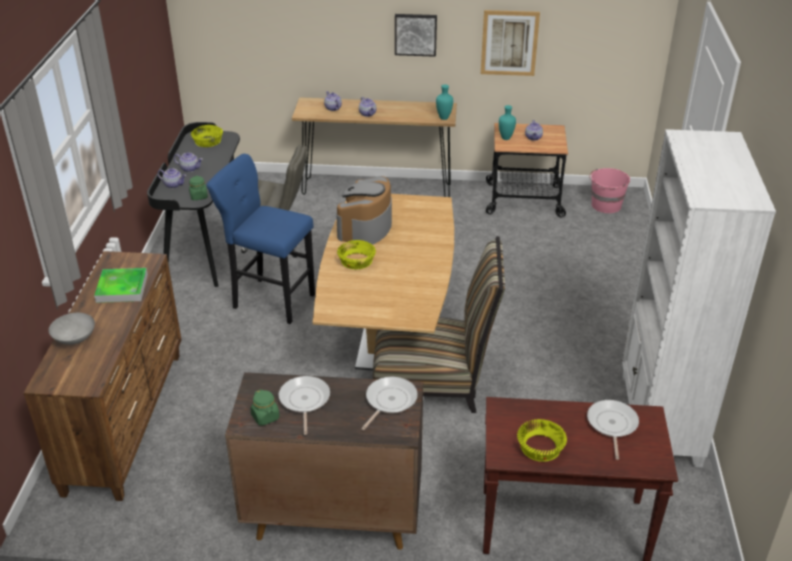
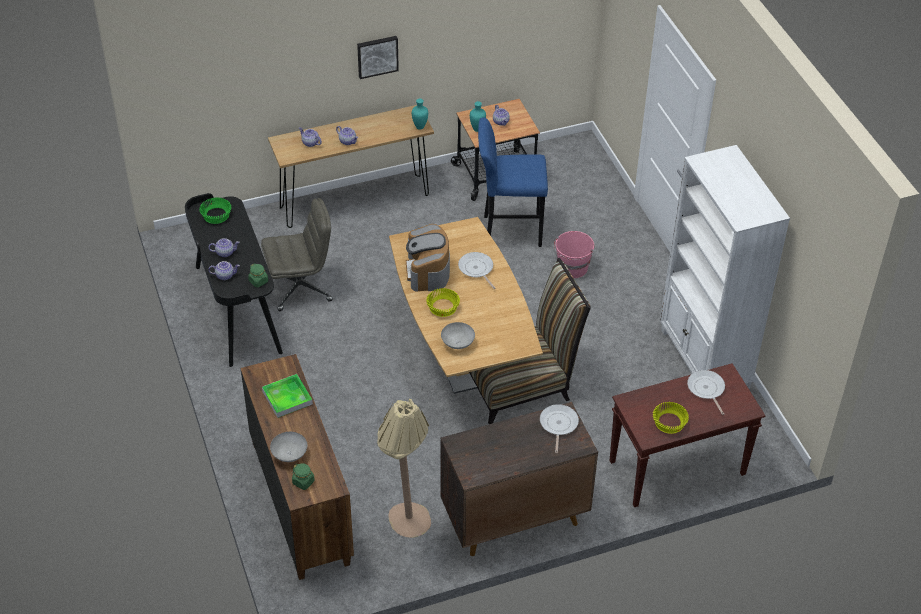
camera: 25 degrees left, 10 degrees up
yellow bowl [191,125,223,147] -> green bowl [199,197,231,224]
blue stool [206,154,315,324] -> blue stool moved to [478,118,548,247]
green jar [250,389,280,426] -> green jar moved to [292,463,315,490]
frying pan [278,376,330,435] -> frying pan moved to [458,252,496,289]
picture [481,10,540,76] -> none
pink bucket [589,168,630,213] -> pink bucket moved to [554,231,594,278]
none -> beige floor lamp [377,399,431,538]
none -> grey bowl [441,322,475,349]

